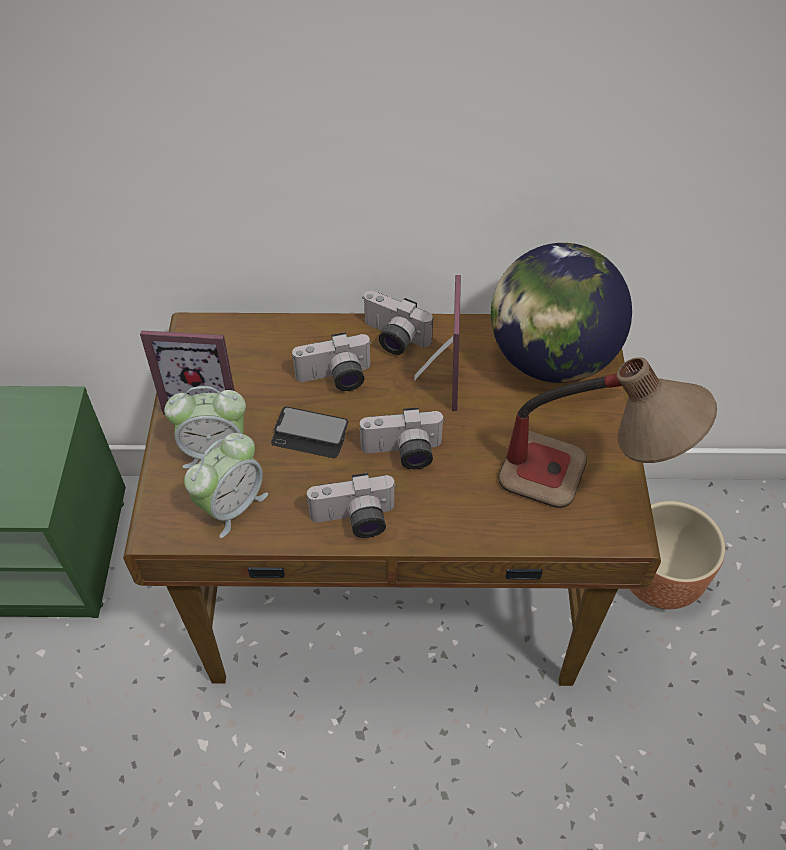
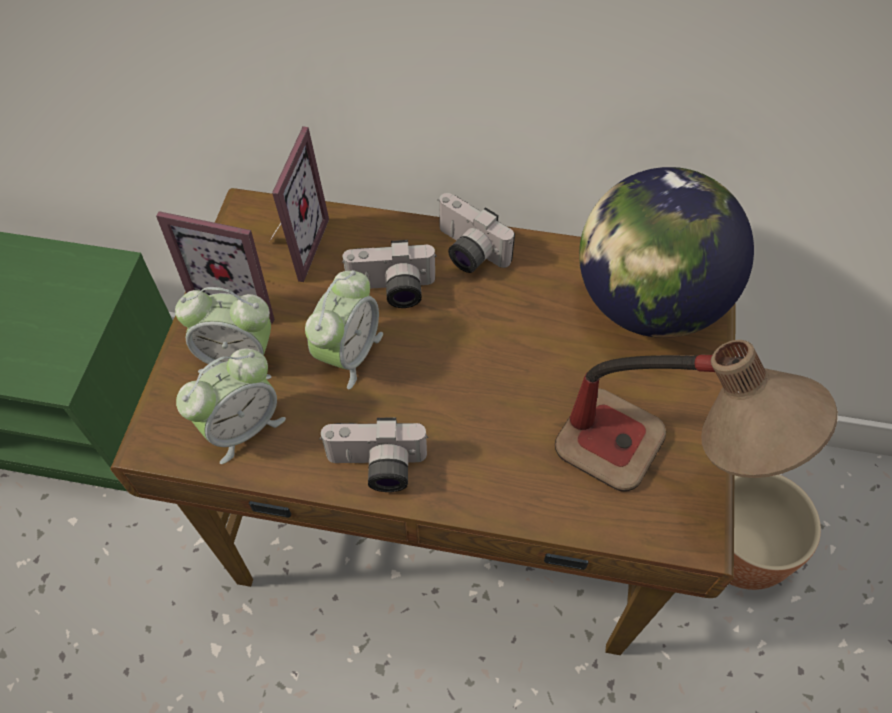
camera: 10 degrees right, 5 degrees up
phone [271,406,348,458] -> alarm clock [305,270,383,389]
camera [360,407,445,469] -> none
picture frame [414,275,461,411] -> picture frame moved to [270,126,329,282]

